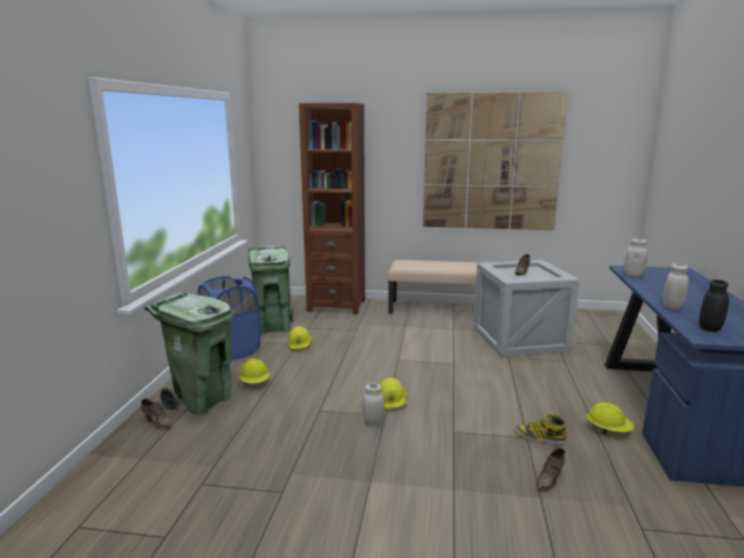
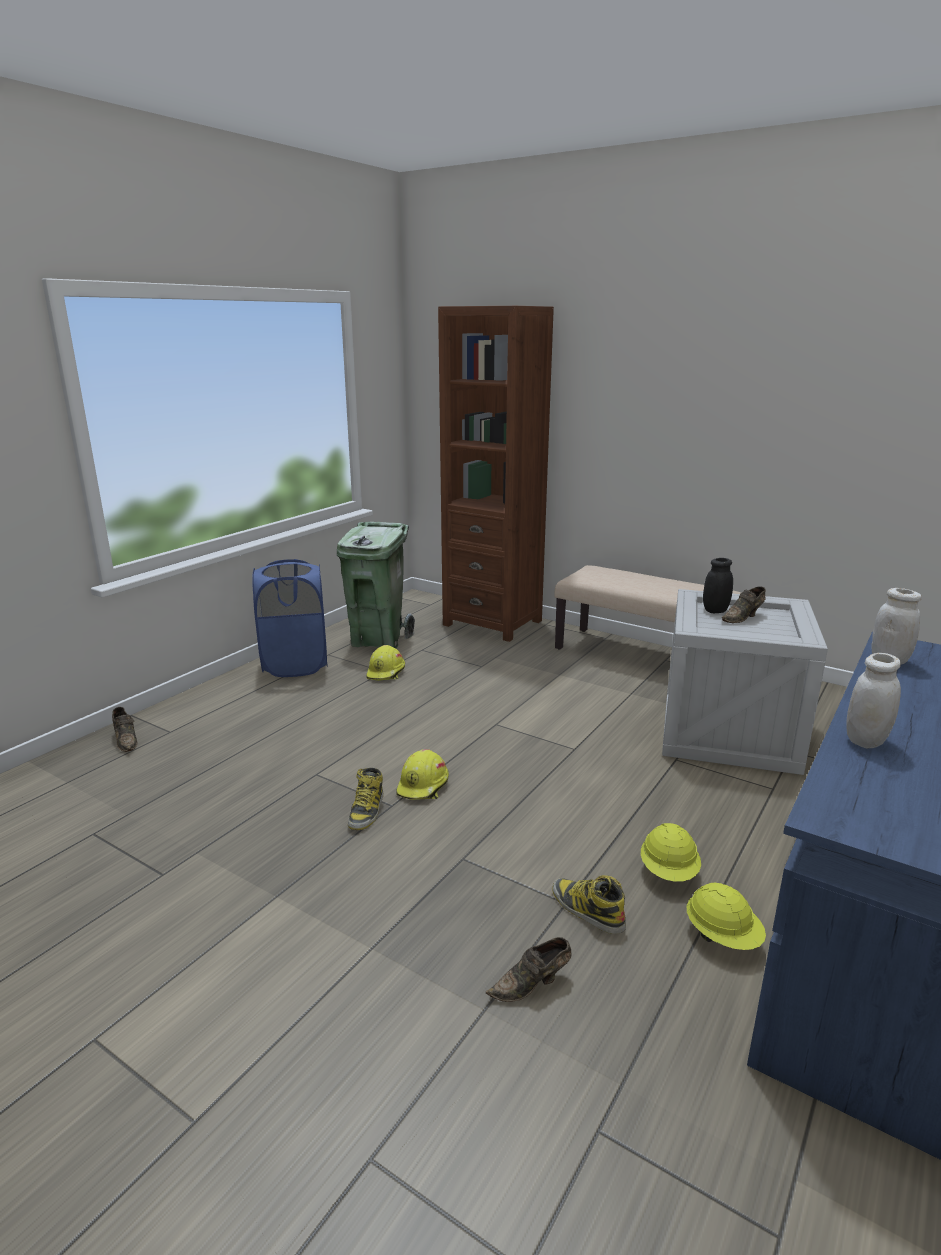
camera: 25 degrees right, 5 degrees up
green trash can [144,292,234,415] -> none
yellow hard hat [239,358,270,384] -> yellow hard hat moved to [641,823,701,882]
white jar [362,383,385,425] -> boot [348,768,383,830]
picture [423,92,568,230] -> none
black jar [699,280,729,332] -> black jar moved to [703,558,733,613]

